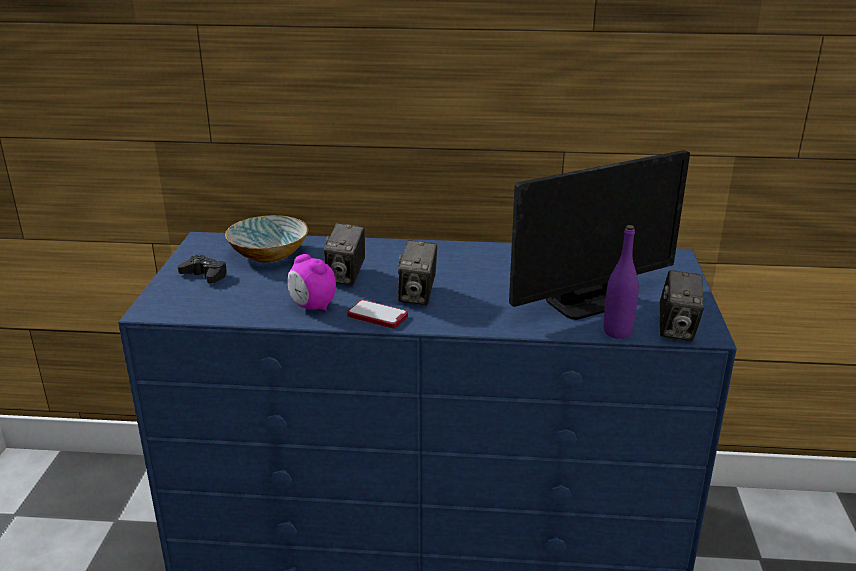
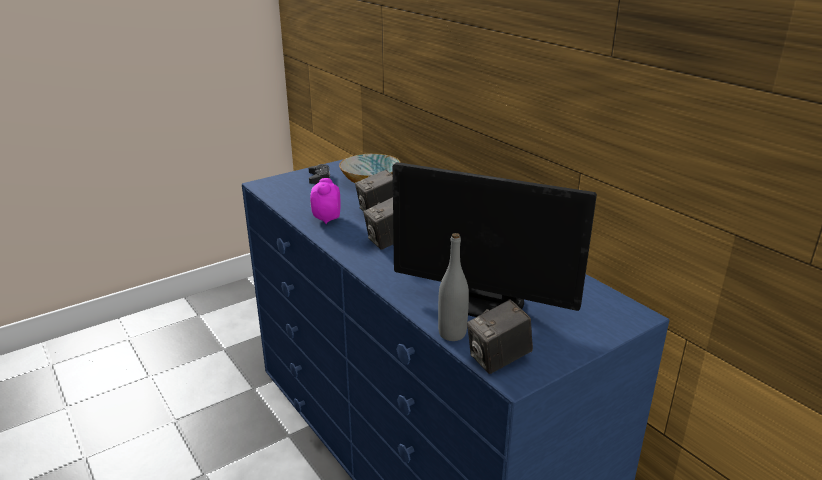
camera: 50 degrees right, 0 degrees up
phone [347,300,408,329] -> none
purple bottle [604,225,639,339] -> grey bottle [438,233,469,341]

